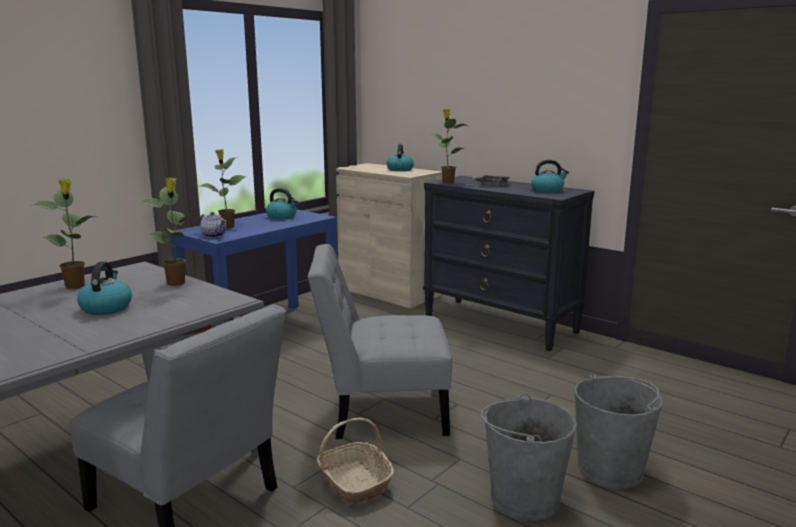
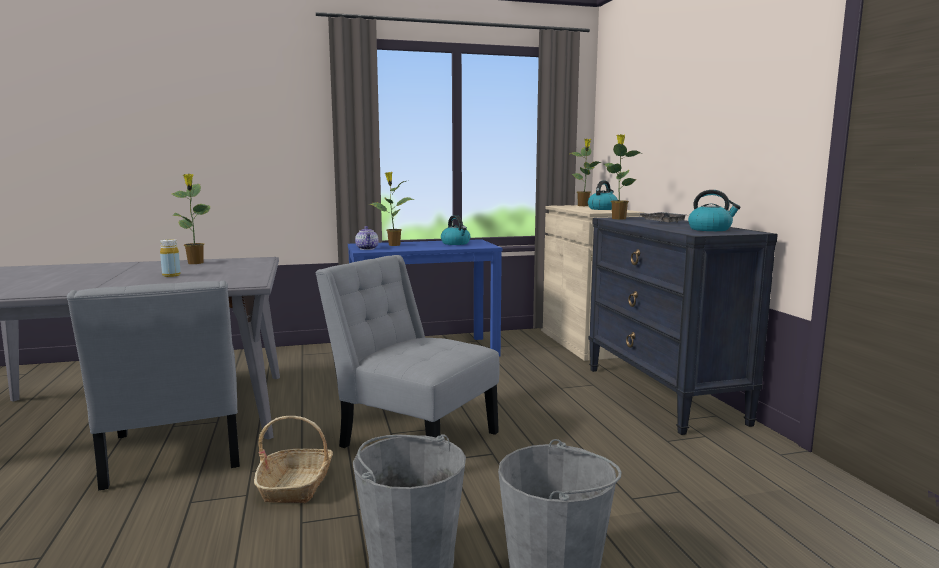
camera: 35 degrees right, 5 degrees down
kettle [77,262,132,315] -> yellow bottle [160,239,181,277]
potted plant [138,177,199,286] -> potted plant moved to [570,139,602,206]

